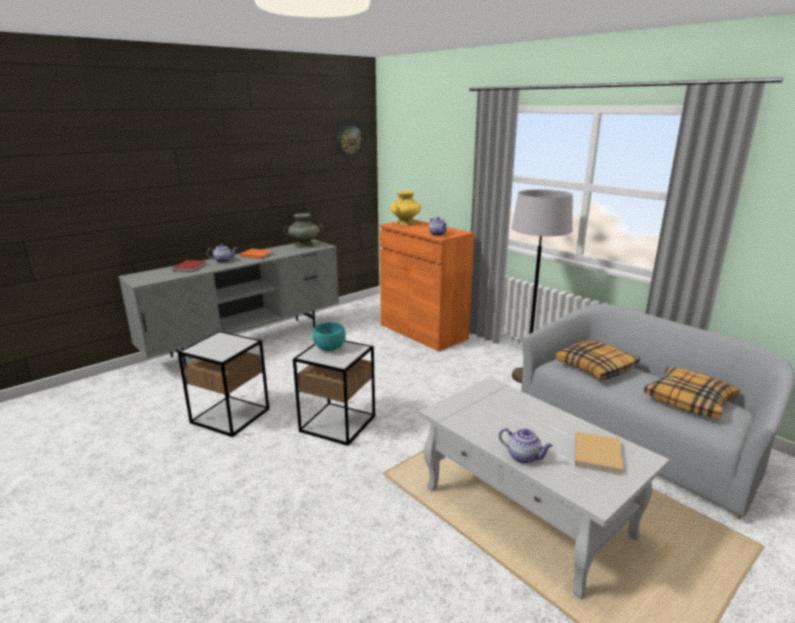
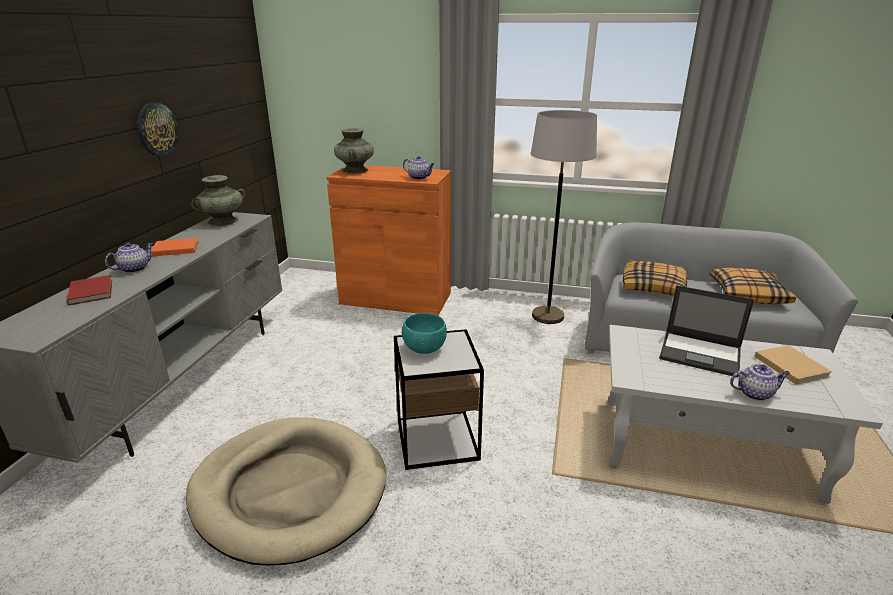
camera: 35 degrees left, 5 degrees up
side table [178,331,269,437] -> beige dog bed [186,417,386,566]
wall clock [337,125,363,157] -> wall clock moved to [137,102,178,156]
yellow vase [390,191,421,226] -> turquoise vase [334,128,374,174]
none -> laptop [659,285,754,377]

